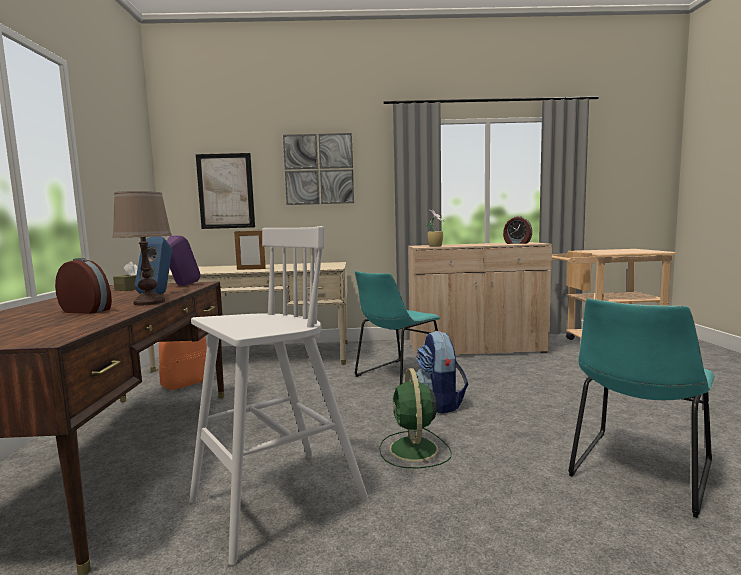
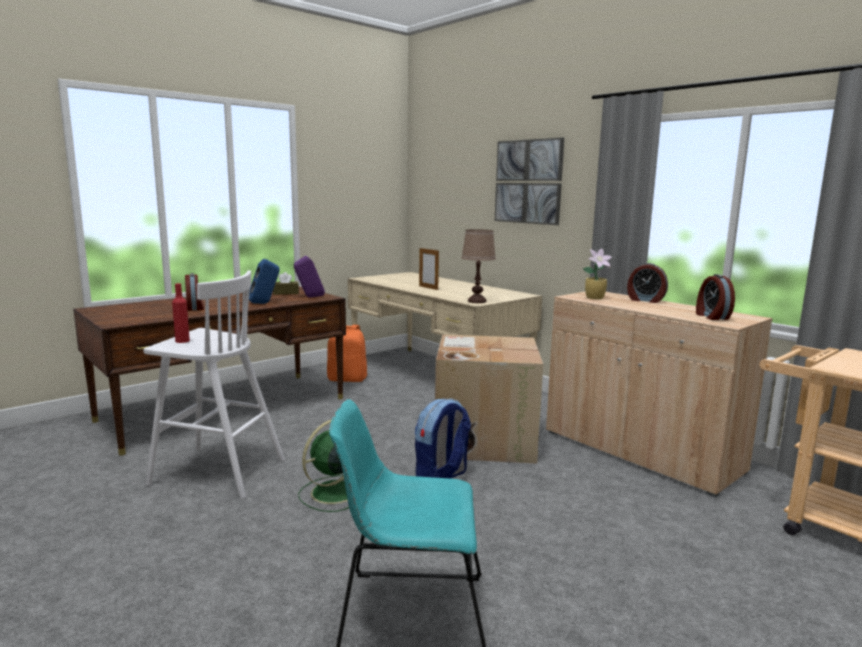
camera: 50 degrees right, 5 degrees up
brown table lamp [113,191,172,305] -> brown table lamp moved to [461,229,496,303]
picture [196,153,255,229] -> none
turquoise chair [355,271,440,385] -> cardboard box [435,334,543,464]
none -> red bottle [172,283,190,343]
none -> alarm clock [627,263,668,303]

